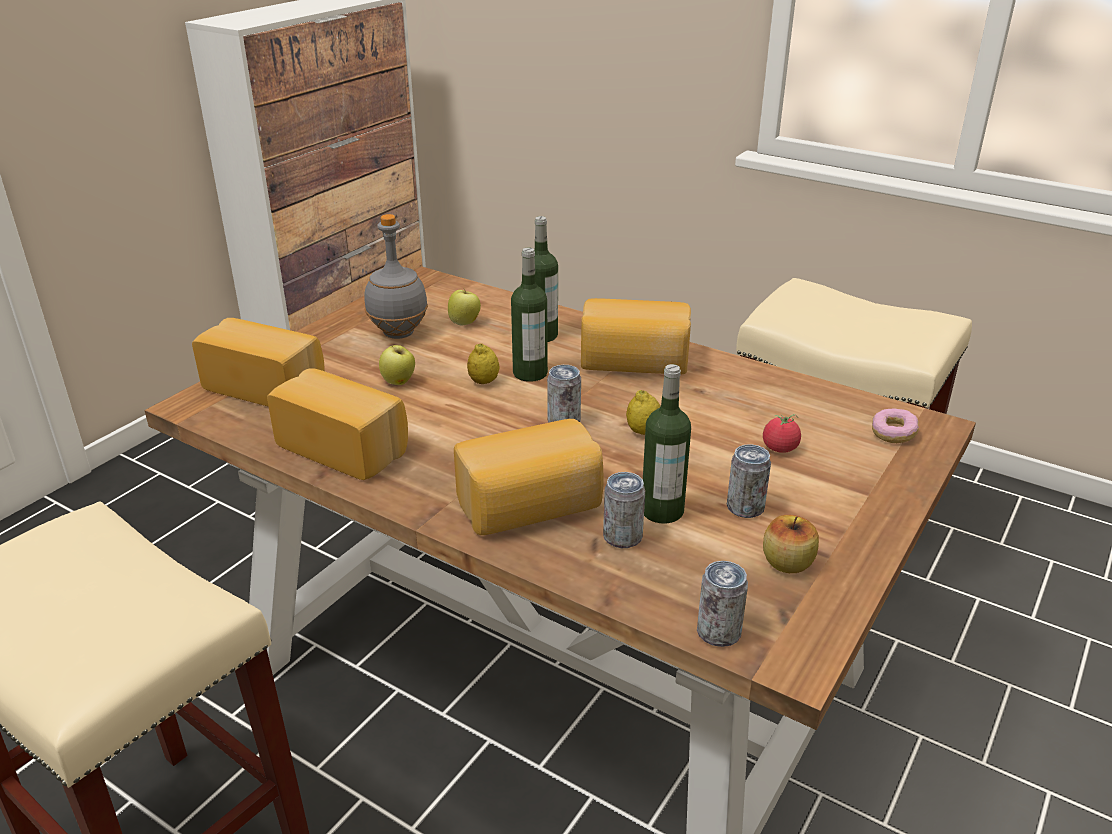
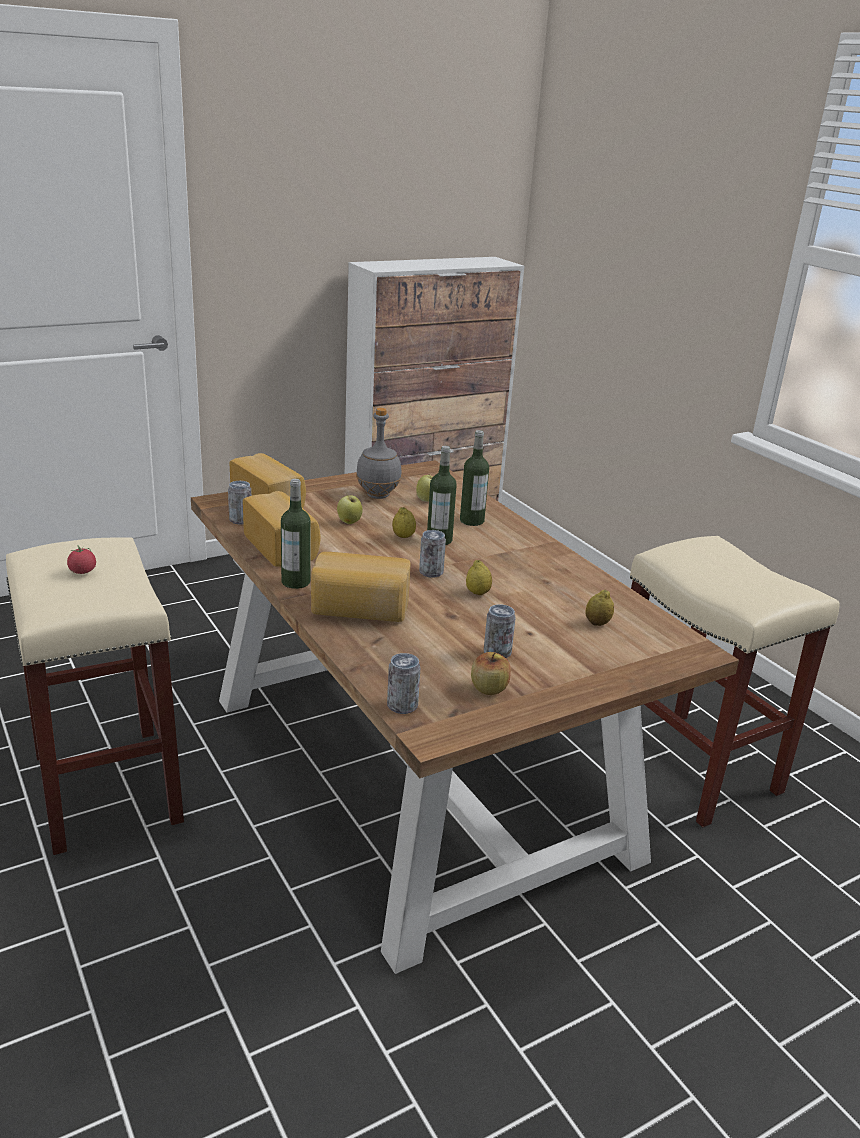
camera: 25 degrees right, 5 degrees down
bread [581,298,691,375] -> none
can [603,472,645,548] -> can moved to [228,481,251,524]
bottle [643,364,691,524] -> bottle moved to [281,479,311,589]
tomato [763,414,801,453] -> tomato moved to [67,545,96,574]
donut [872,409,919,443] -> none
none -> lemon [585,589,614,626]

